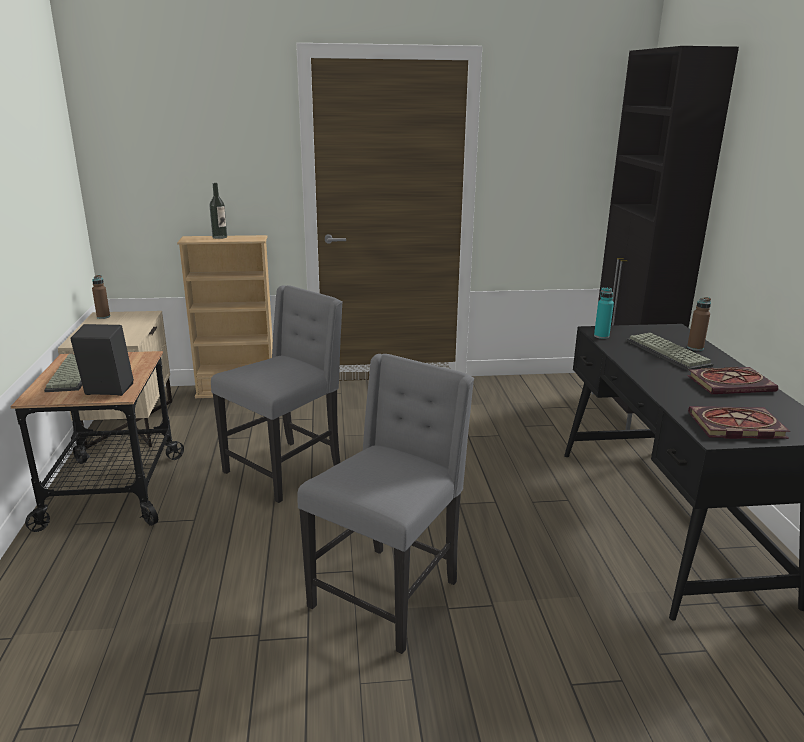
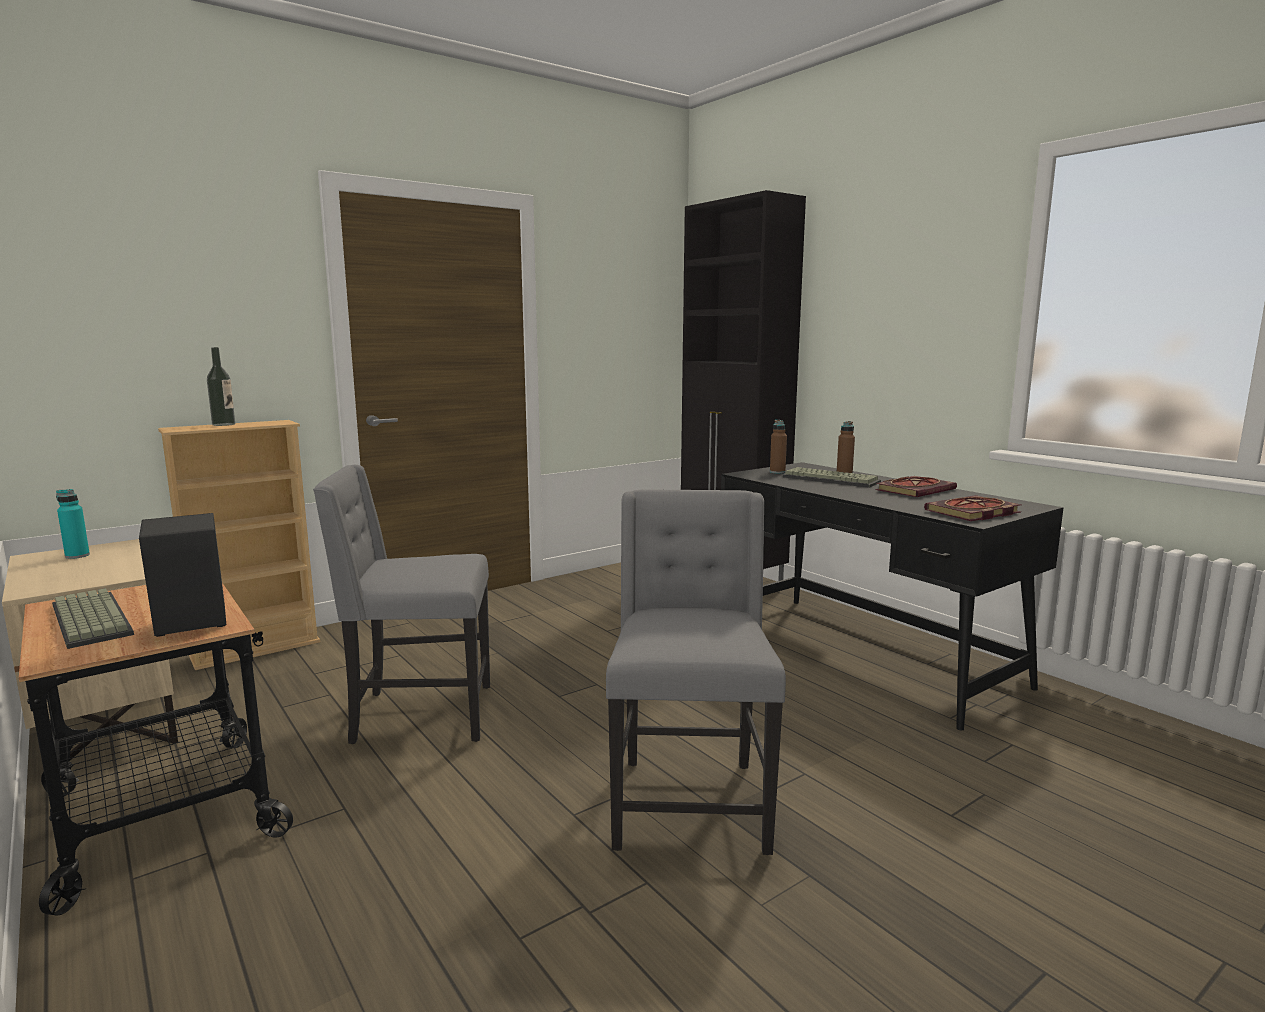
camera: 30 degrees left, 10 degrees down
brown bottle [92,275,110,319] -> brown bottle moved to [770,420,787,474]
grey chair [211,285,343,503] -> grey chair turned 105 degrees counterclockwise [313,465,490,744]
turquoise bottle [594,288,614,339] -> turquoise bottle moved to [56,489,90,559]

